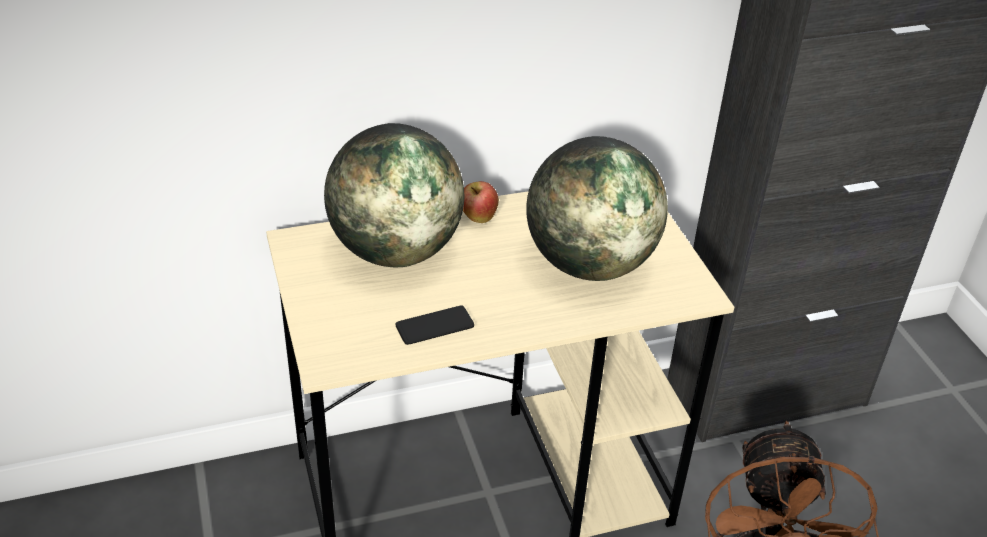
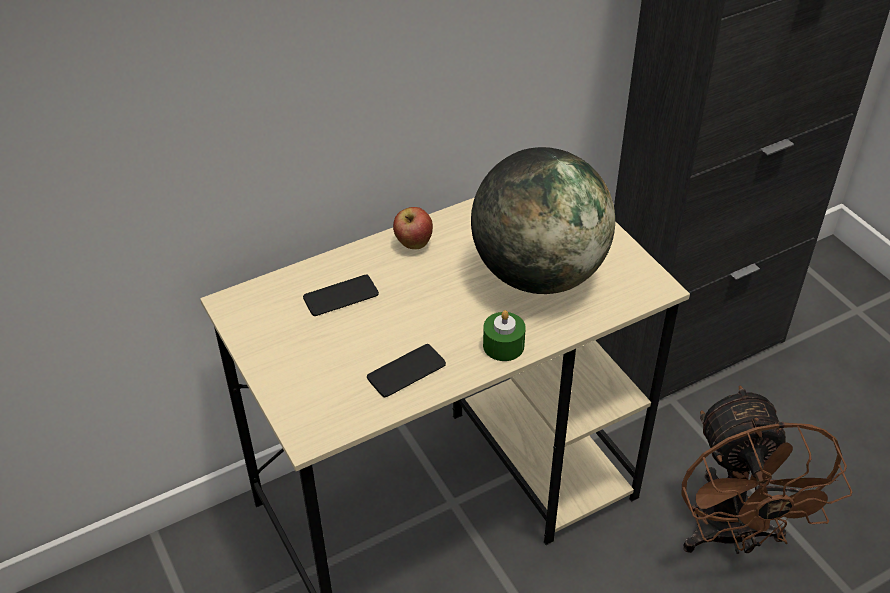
camera: 10 degrees left, 5 degrees up
globe [324,123,464,267] -> phone [303,275,379,316]
none -> green candle [483,310,526,361]

